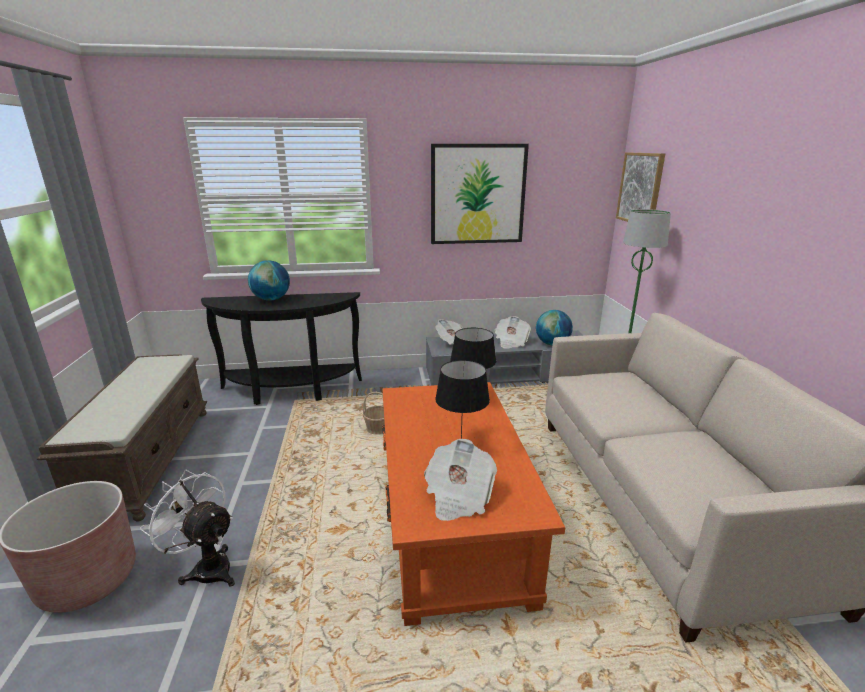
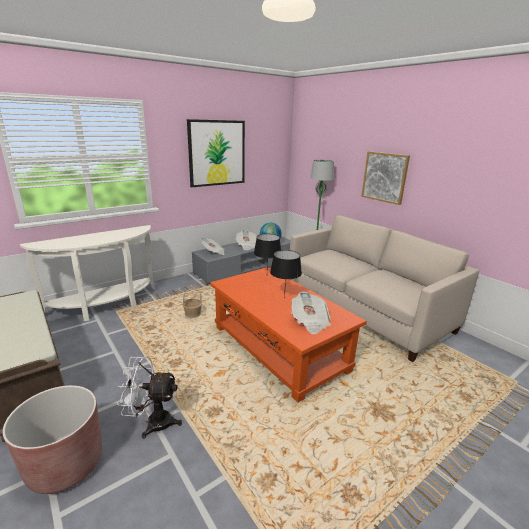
camera: 30 degrees left, 0 degrees up
black console table [201,292,362,405] -> white console table [20,225,155,321]
globe [248,260,290,301] -> none
picture [616,152,665,222] -> picture moved to [361,151,410,205]

